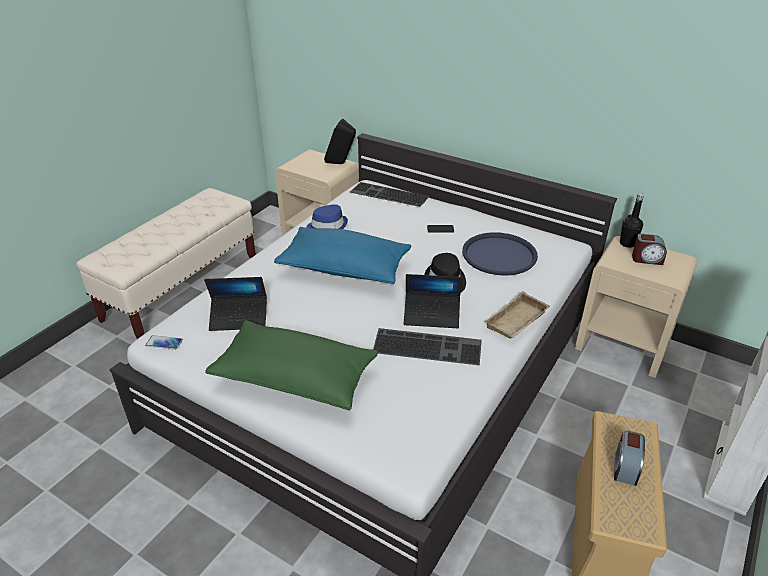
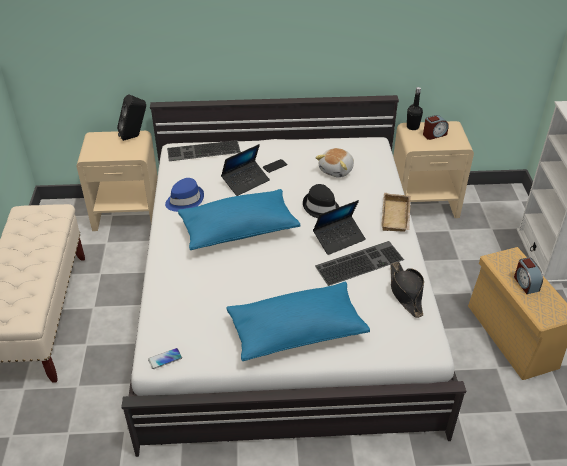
camera: 35 degrees left, 5 degrees up
laptop [204,277,267,331] -> laptop moved to [221,144,270,196]
green pillow [205,320,378,411] -> blue pillow [226,282,370,361]
blue tray [462,232,538,276] -> plush toy [315,148,354,178]
none -> black hat [390,262,424,318]

